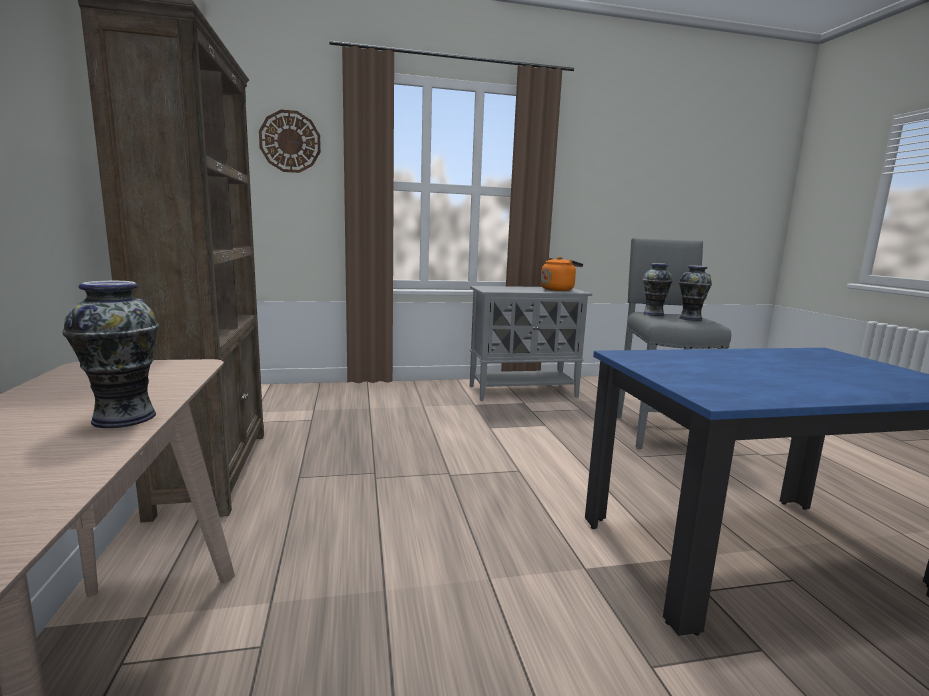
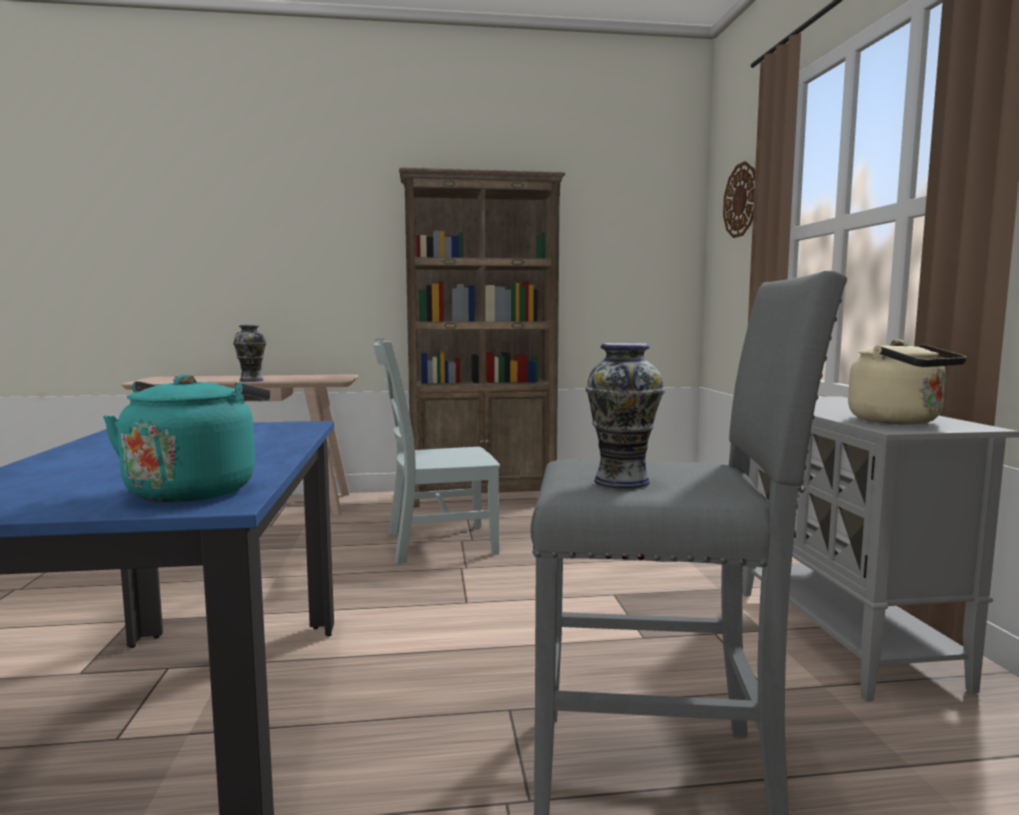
camera: 95 degrees right, 5 degrees down
orange kettle [541,257,583,291] -> beige kettle [848,340,967,424]
vase [643,263,672,316] -> none
none -> turquoise kettle [103,374,270,502]
none -> grey chair [373,338,500,564]

